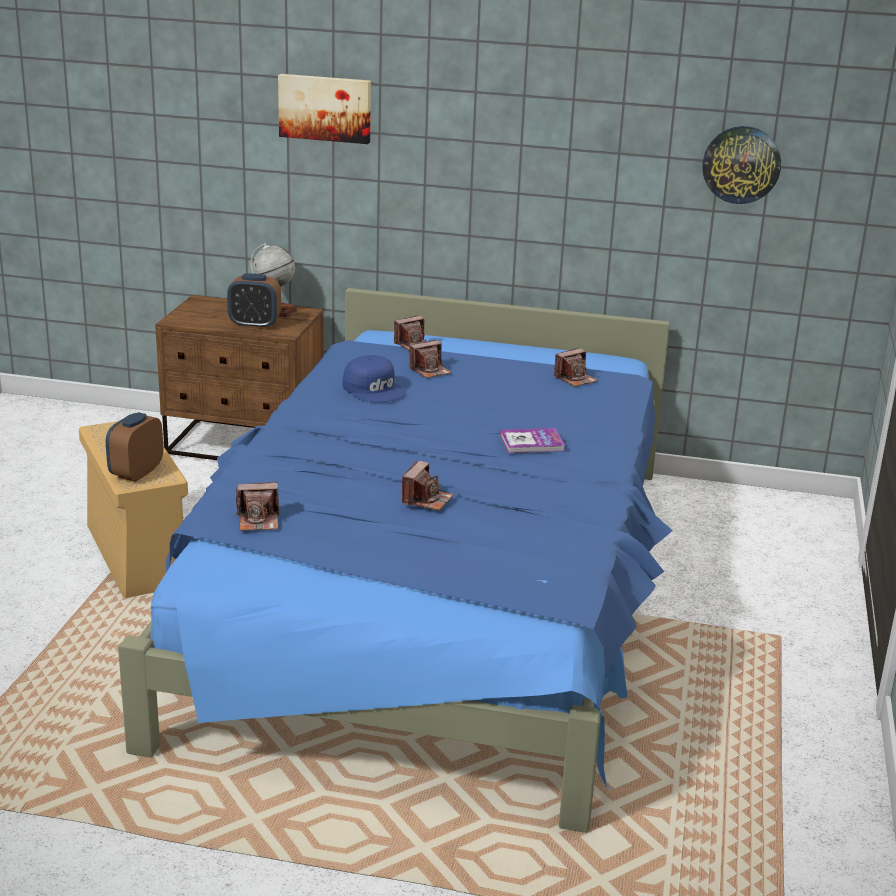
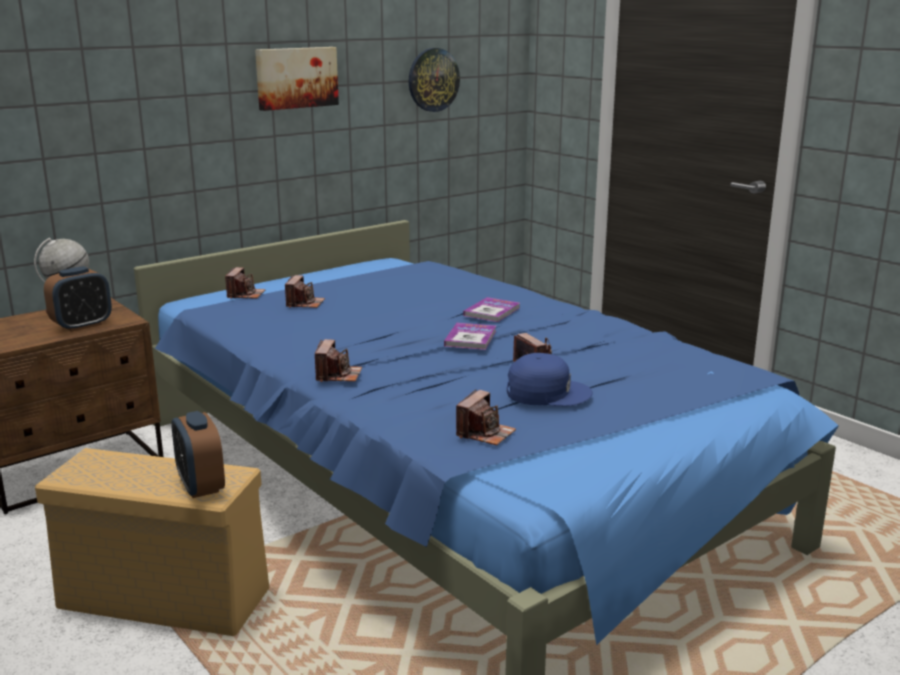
camera: 50 degrees left, 5 degrees down
picture [278,74,371,144] -> picture moved to [255,47,339,111]
blue cap [342,355,406,402] -> blue cap moved to [507,353,593,406]
camera [554,348,598,387] -> camera moved to [315,339,362,382]
none -> book [444,323,496,350]

